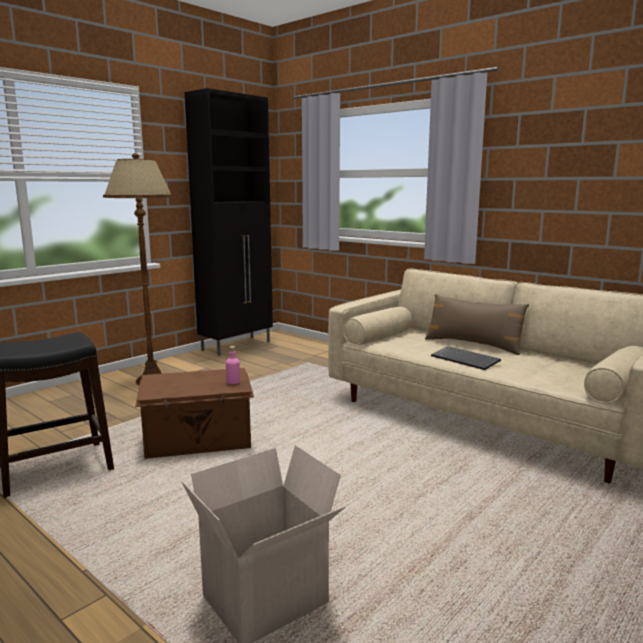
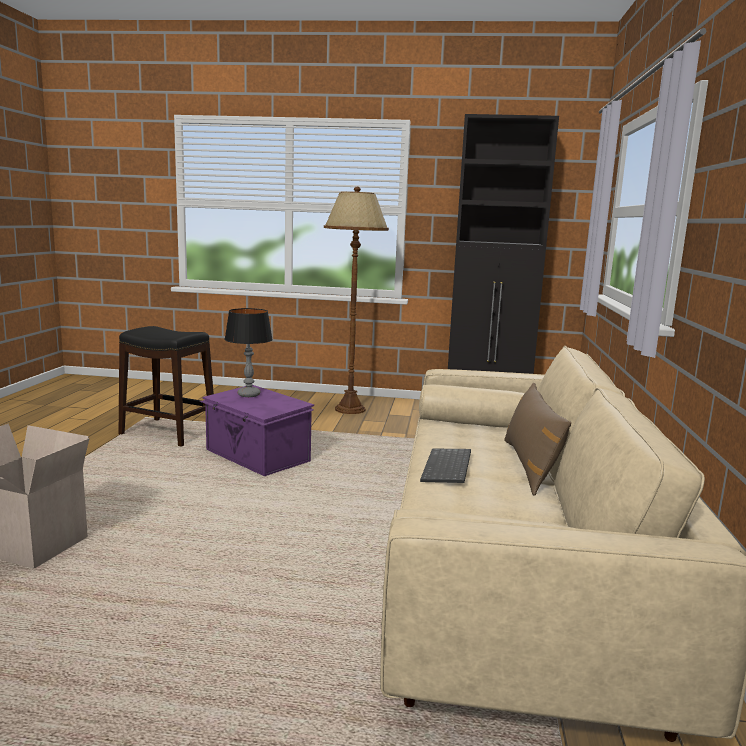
camera: 55 degrees right, 0 degrees up
brown storage box [135,368,254,459] -> purple storage box [200,385,314,476]
pink bottle [226,346,240,384] -> none
none -> table lamp [224,308,273,397]

